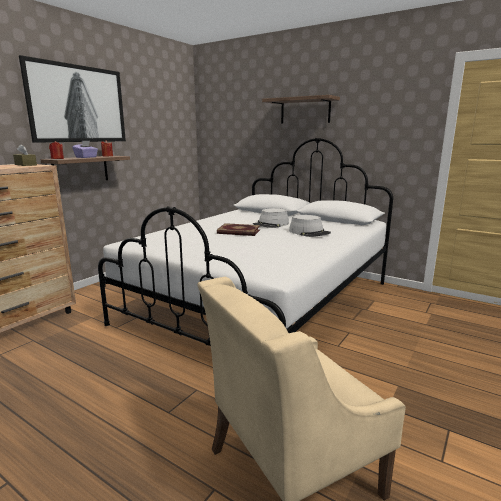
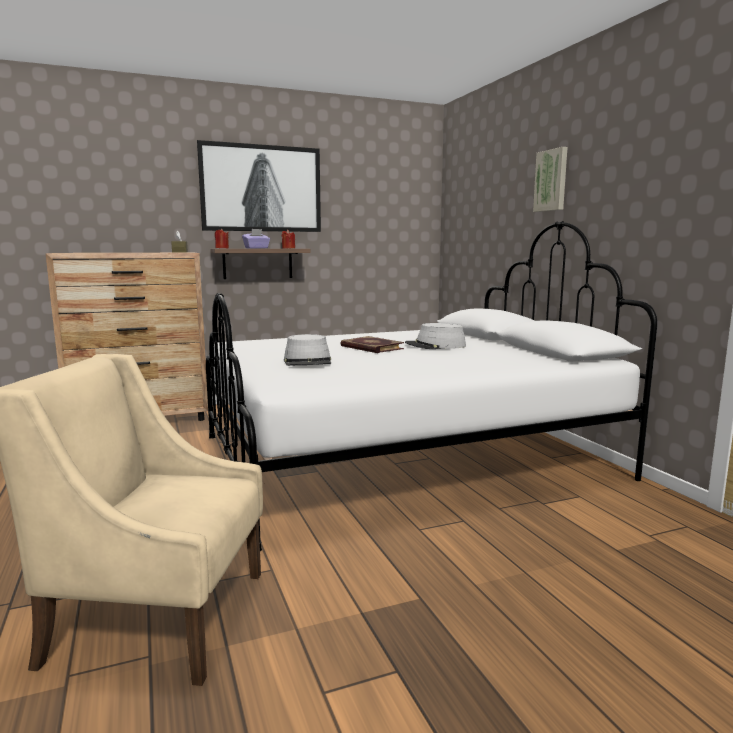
camera: 35 degrees right, 5 degrees down
shelf [262,95,340,124] -> picture [533,147,567,212]
grey hat [289,215,331,237] -> grey hat moved to [283,334,331,366]

